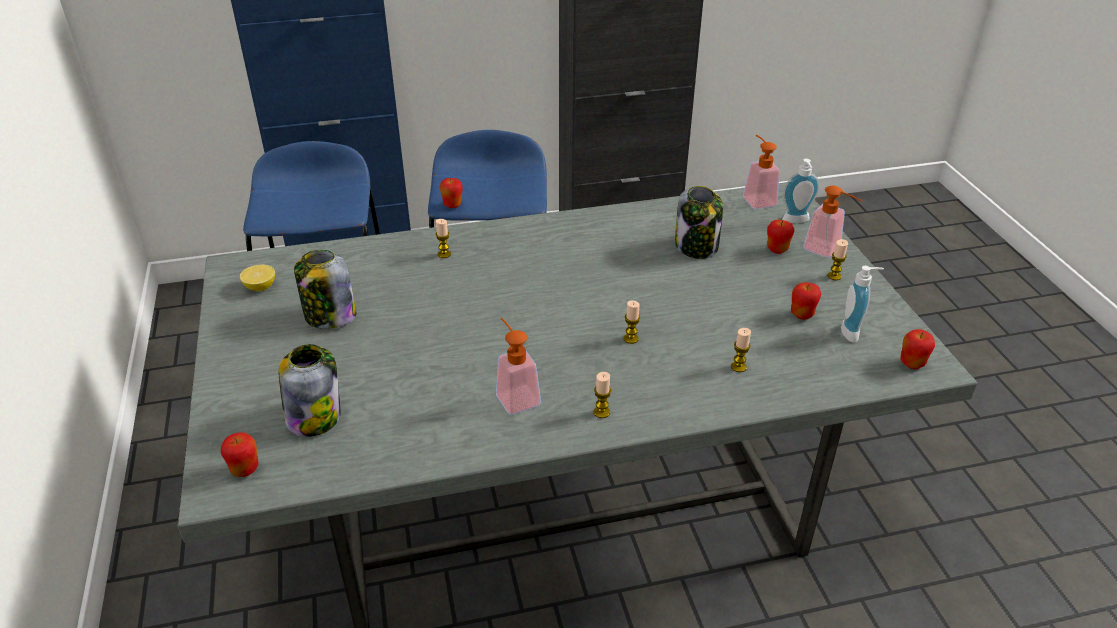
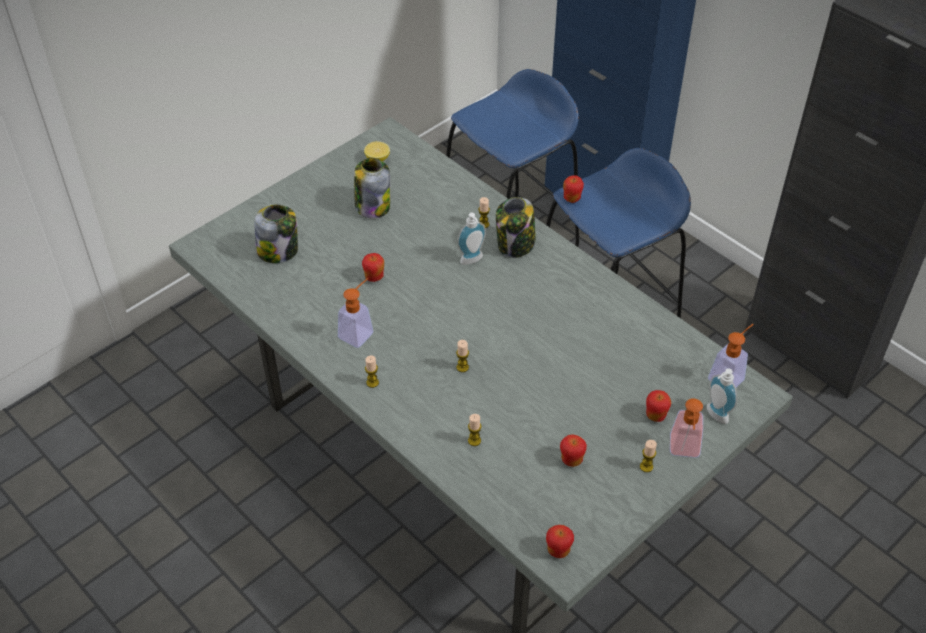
camera: 60 degrees right, 10 degrees up
apple [221,432,259,477] -> apple moved to [362,253,384,282]
jar [675,186,723,259] -> jar moved to [496,197,536,258]
soap dispenser [841,266,884,343] -> soap dispenser moved to [457,213,486,265]

